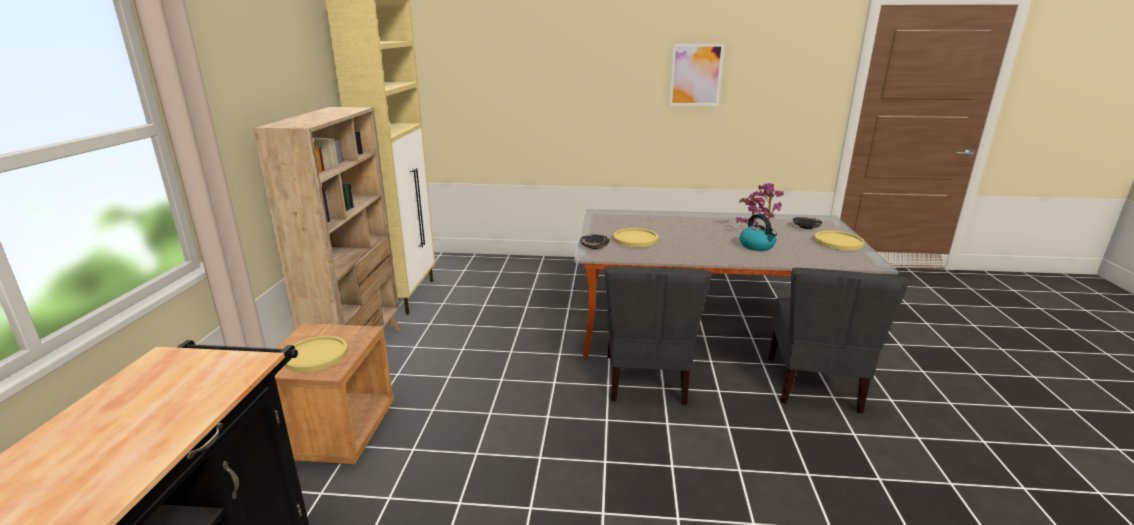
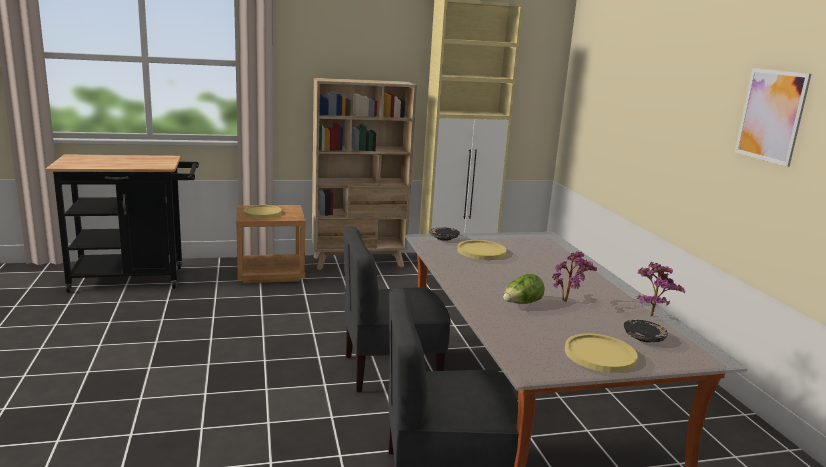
camera: 70 degrees right, 5 degrees down
kettle [740,214,777,251] -> lettuce [503,274,545,304]

